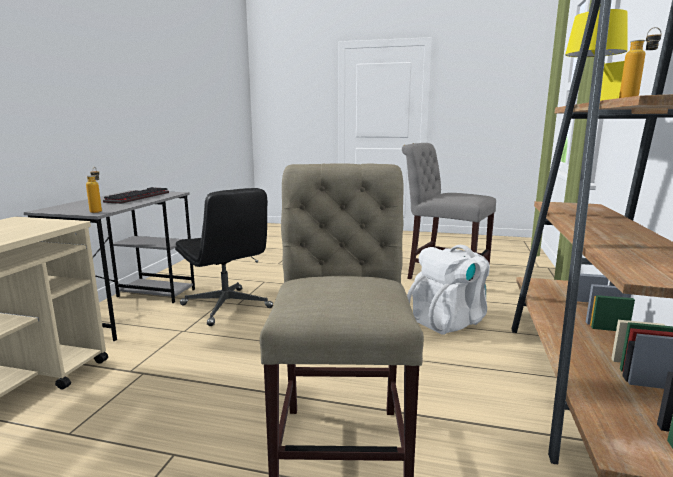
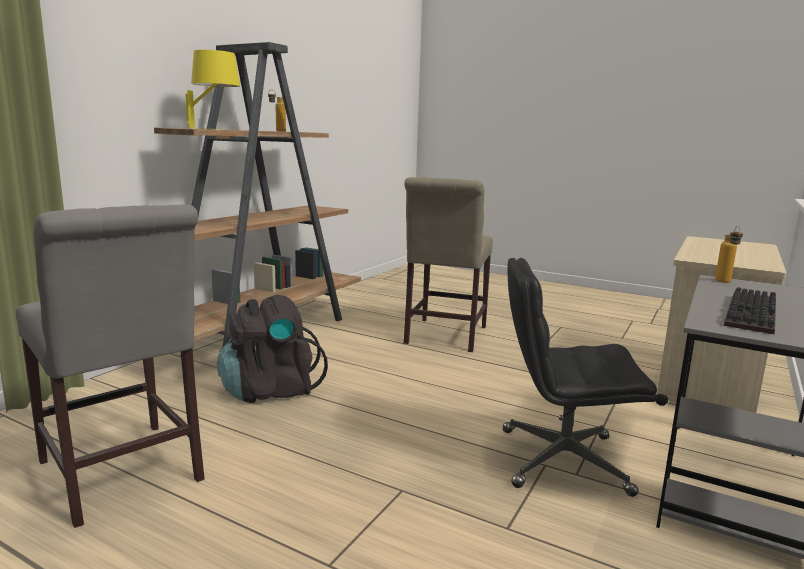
camera: 165 degrees left, 0 degrees up
black office chair [175,188,273,326] -> black office chair turned 60 degrees counterclockwise [503,258,657,497]
white backpack [407,245,490,335] -> black backpack [217,295,328,403]

